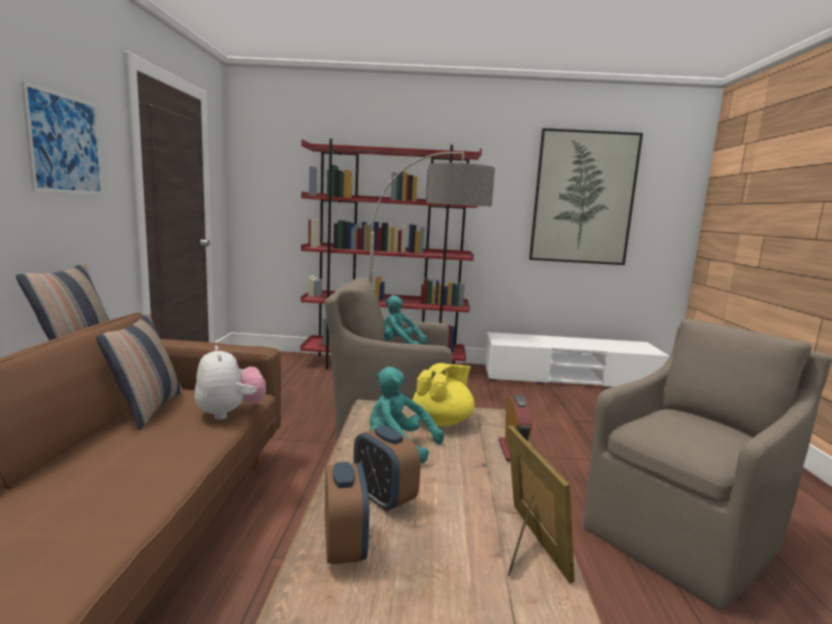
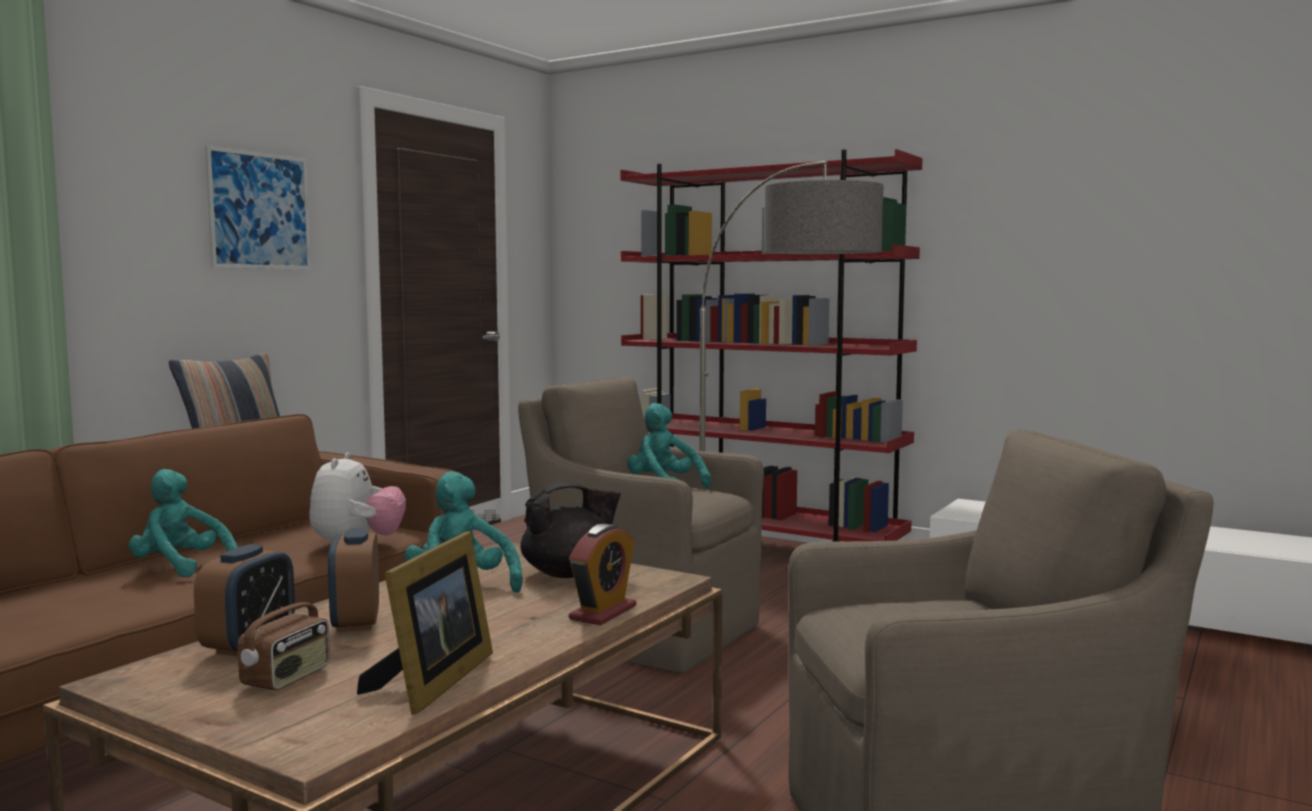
camera: 30 degrees right, 5 degrees down
pillow [96,313,183,430] -> none
yellow teapot [413,363,474,427] -> black teapot [520,483,621,578]
picture [529,128,643,265] -> none
none -> turquoise plush toy [129,469,238,577]
none -> radio [238,576,330,691]

